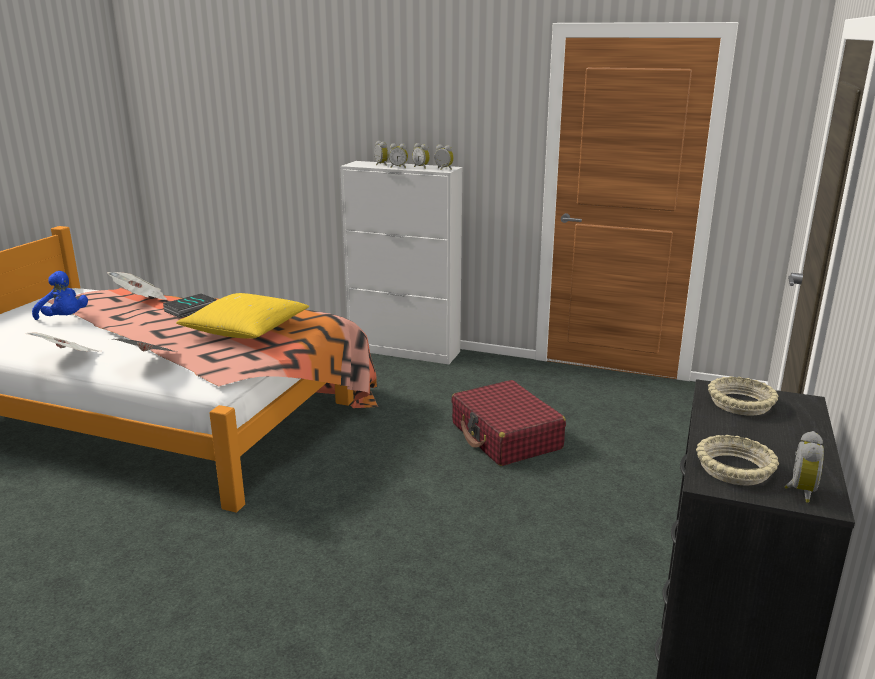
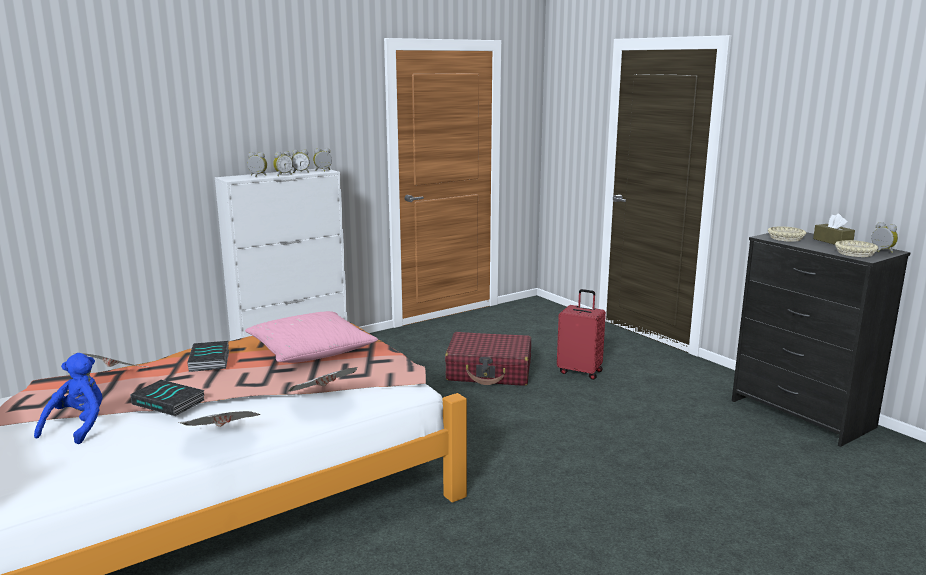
camera: 55 degrees left, 5 degrees down
blue plush toy [32,271,88,320] -> blue plush toy turned 60 degrees counterclockwise [34,353,103,444]
yellow pillow [176,293,309,339] -> pink pillow [245,311,378,363]
none -> book [130,380,205,416]
none -> red suitcase [557,289,606,380]
none -> brown tissue box [813,213,855,245]

